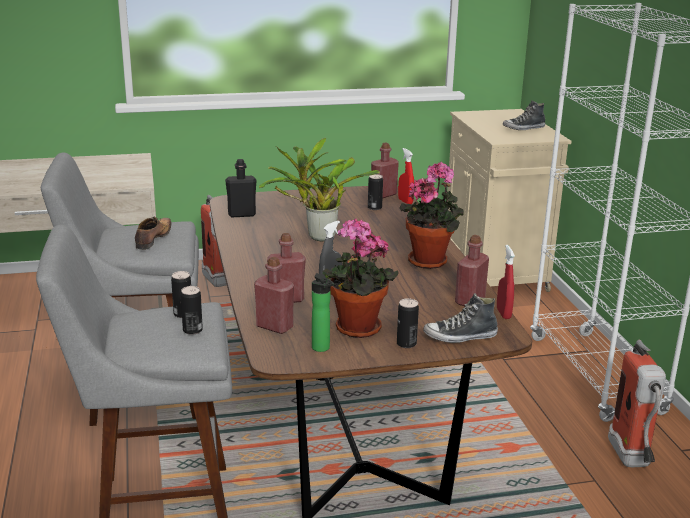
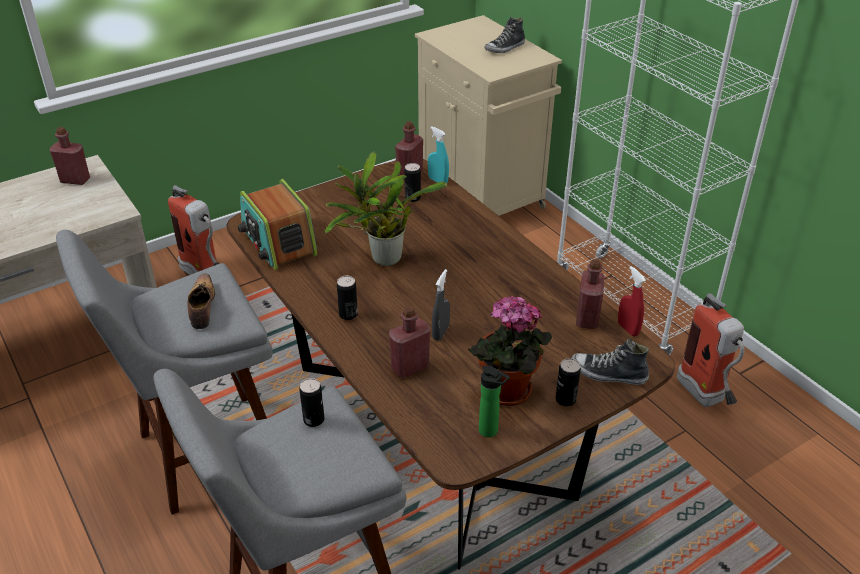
camera: 20 degrees left, 15 degrees up
can [181,286,203,335] -> can moved to [337,276,358,320]
black bottle [225,159,256,217] -> radio [238,179,317,270]
red bottle [254,257,294,334] -> red bottle moved to [50,127,90,185]
red spray bottle [398,148,414,204] -> turquoise spray bottle [428,126,449,183]
potted plant [399,162,464,269] -> none
shoe [423,293,498,343] -> shoe turned 45 degrees clockwise [571,339,649,385]

